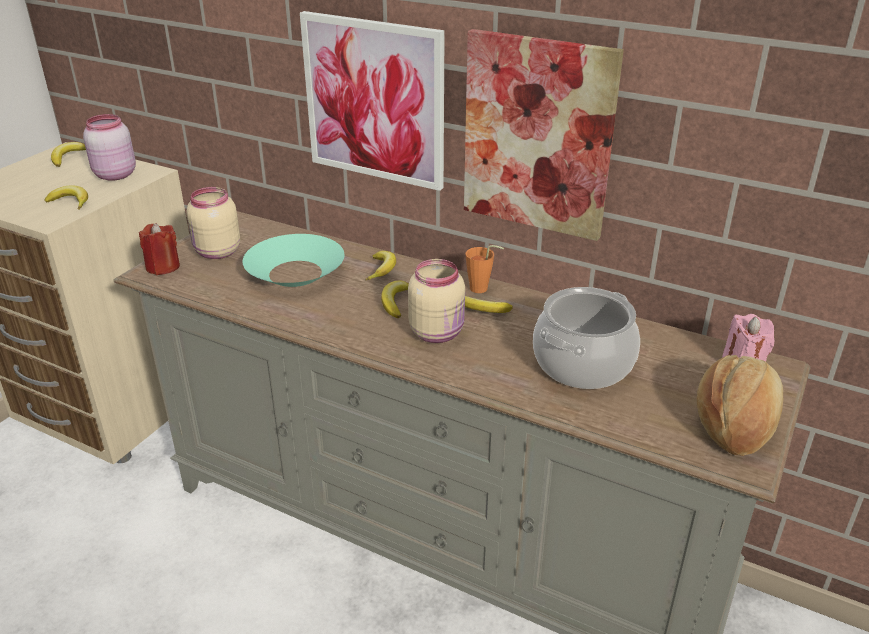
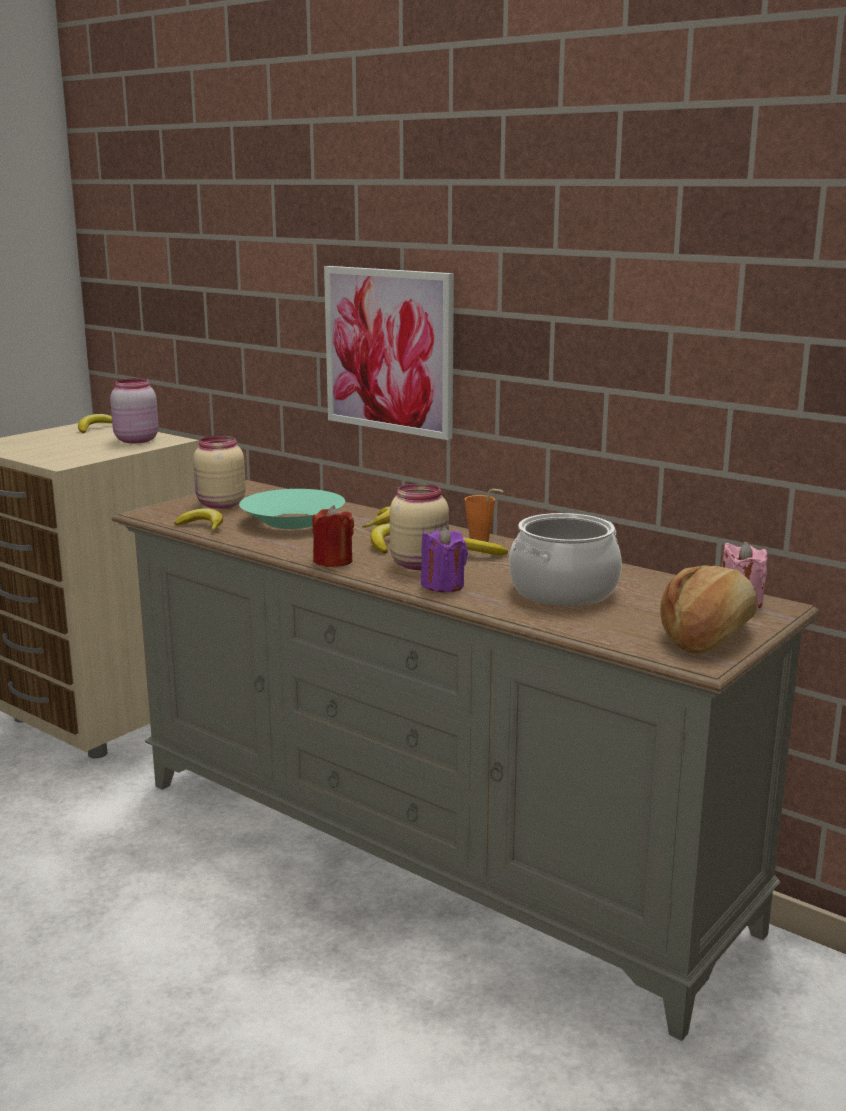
camera: 10 degrees right, 15 degrees down
banana [44,185,88,209] -> banana moved to [174,508,223,532]
red candle [139,223,180,275] -> red candle moved to [312,505,354,567]
picture [464,29,624,241] -> none
none -> purple candle [421,527,468,592]

